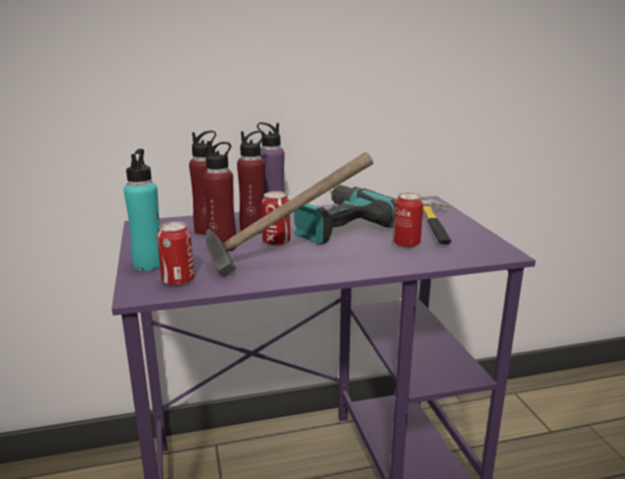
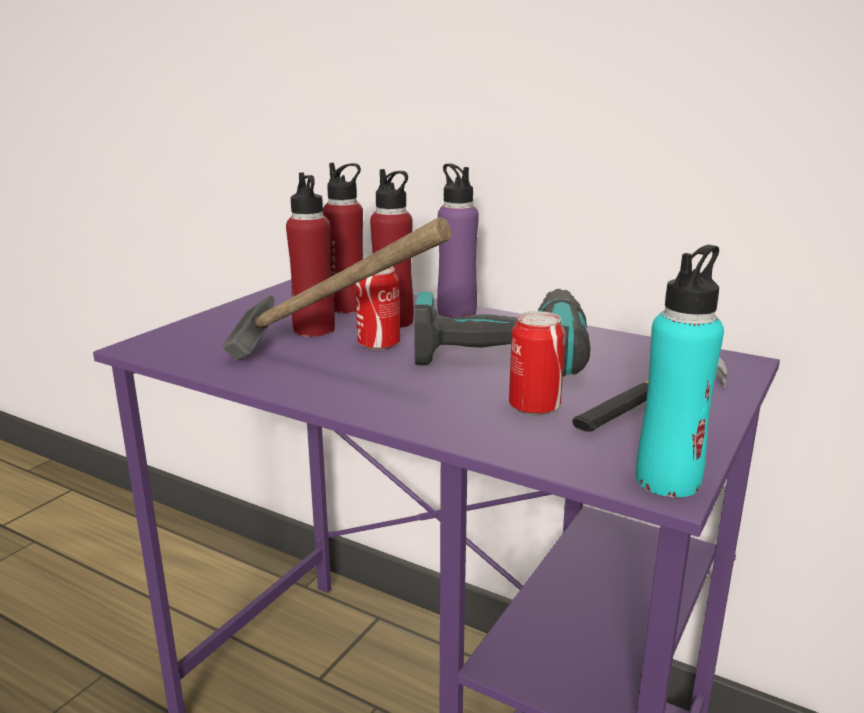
camera: 45 degrees right, 0 degrees up
turquoise bottle [124,149,160,271] -> turquoise bottle moved to [636,245,724,497]
can [157,221,194,286] -> none

